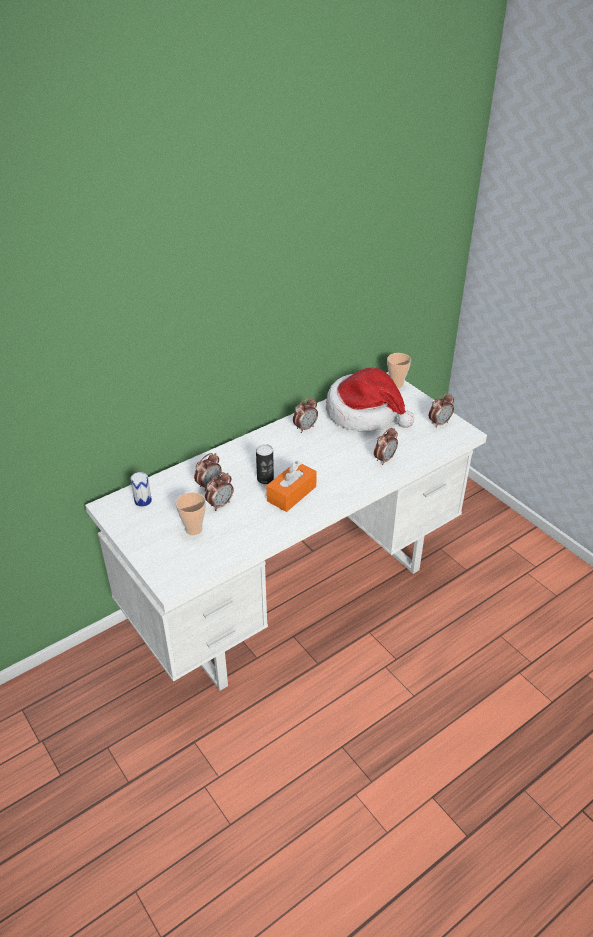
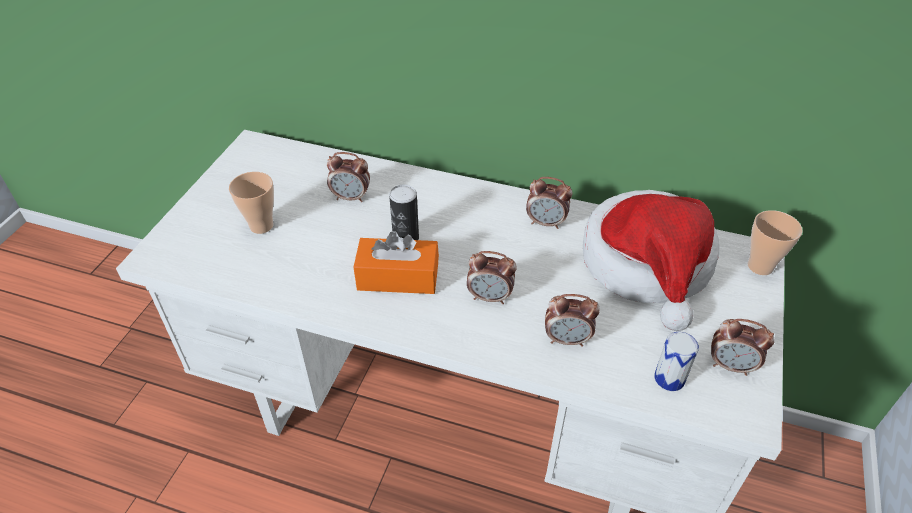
camera: 55 degrees right, 5 degrees up
can [130,472,152,507] -> can moved to [654,332,699,391]
alarm clock [205,472,234,511] -> alarm clock moved to [467,251,517,304]

